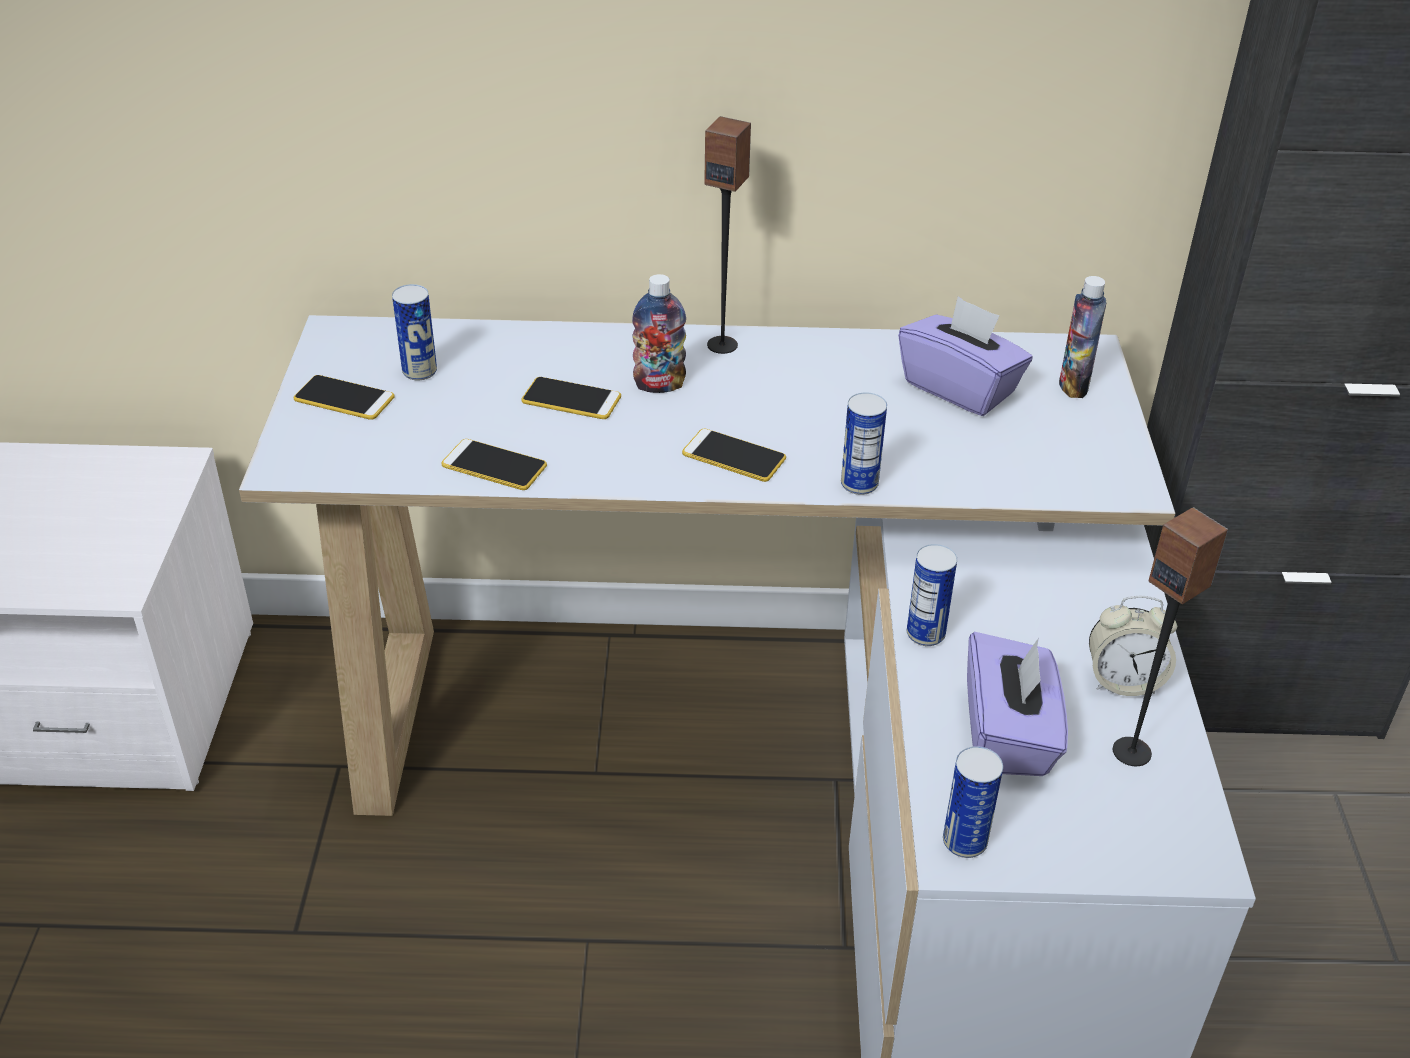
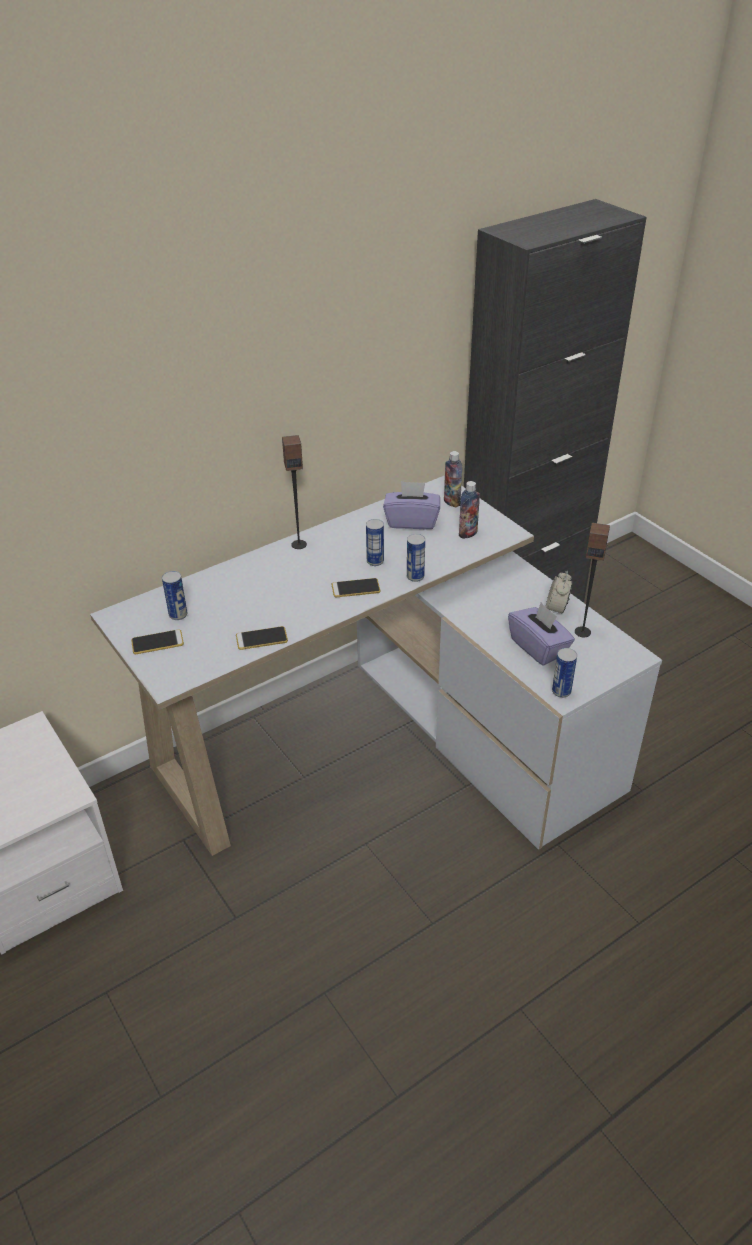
camera: 35 degrees left, 0 degrees up
phone [521,377,621,419] -> none
bottle [632,274,686,393] -> bottle moved to [459,481,480,539]
can [907,544,957,646] -> can moved to [366,519,384,566]
alarm clock [1089,596,1177,696] -> alarm clock turned 135 degrees clockwise [546,571,572,614]

